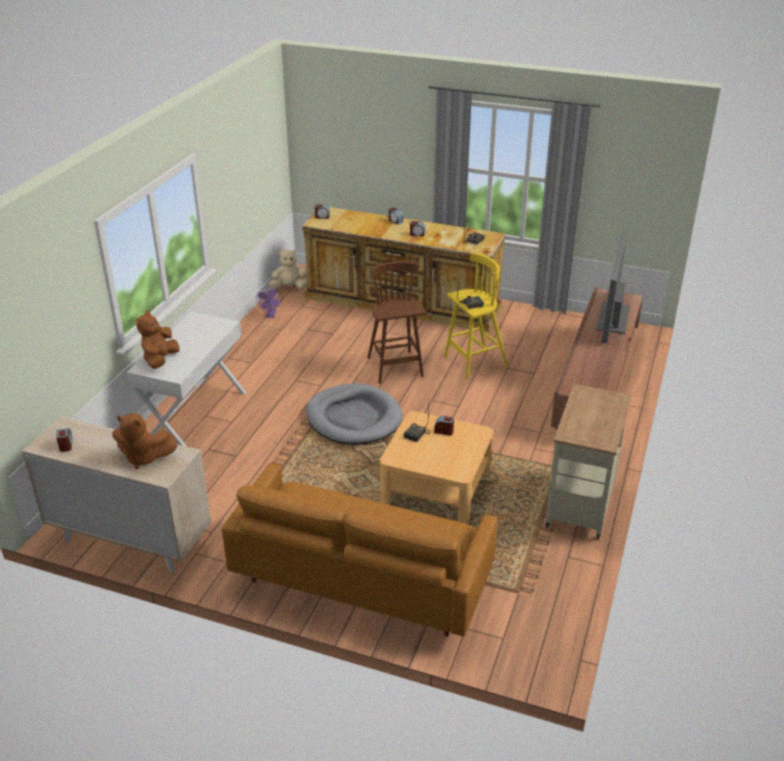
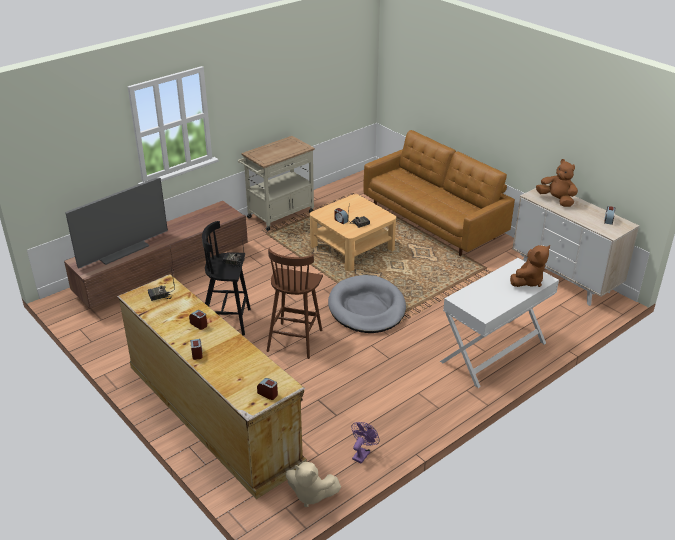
camera: 150 degrees left, 0 degrees up
yellow stool [444,253,508,379] -> black stool [202,221,251,336]

